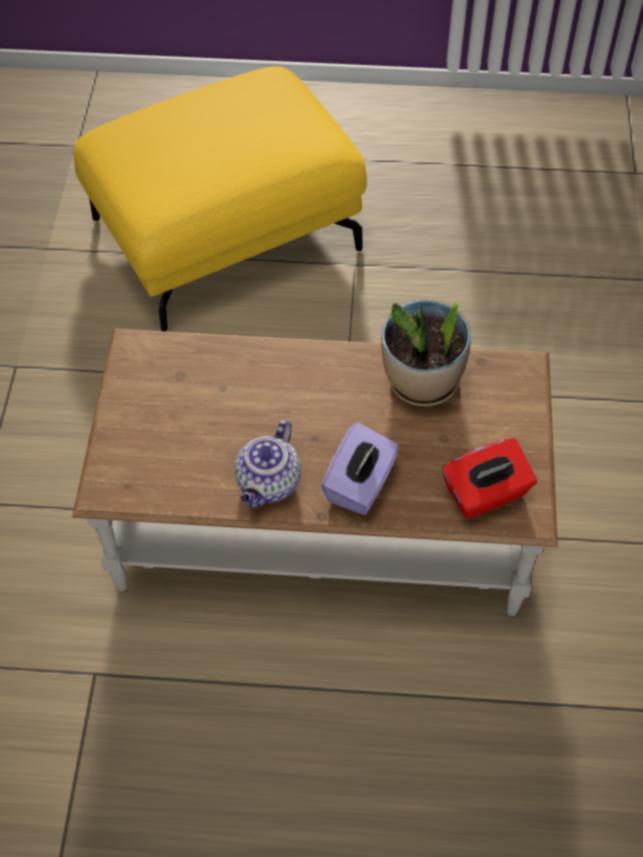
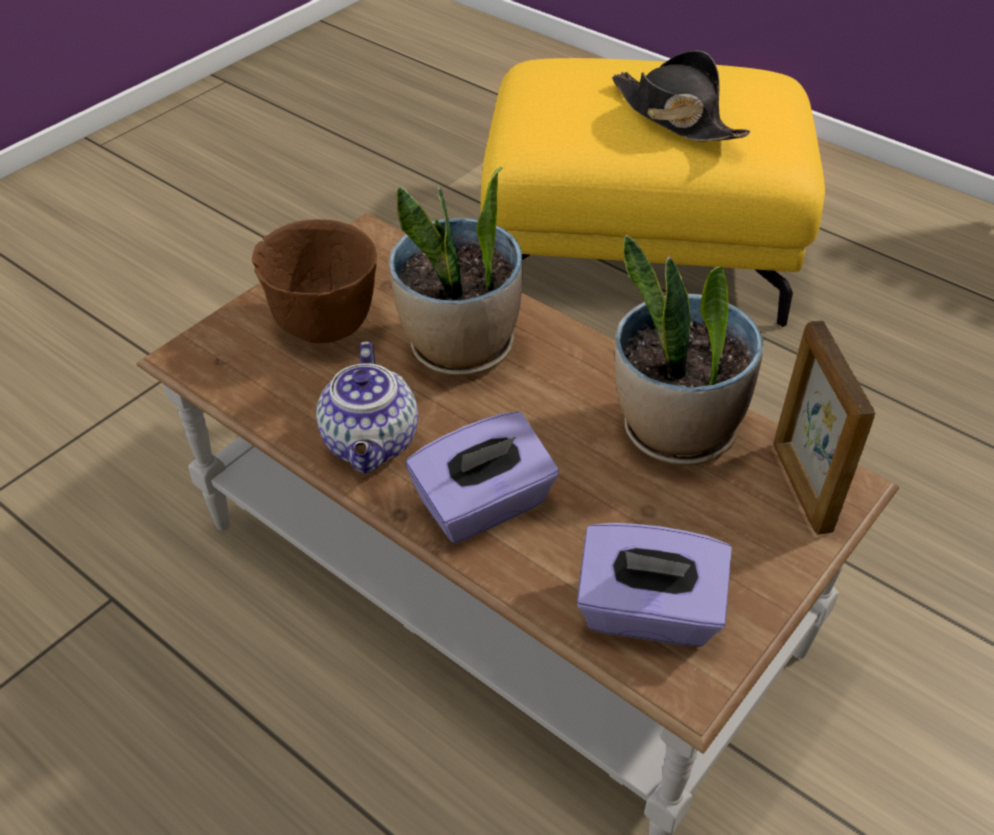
camera: 35 degrees right, 10 degrees down
teapot [235,420,301,508] -> teapot turned 60 degrees counterclockwise [316,342,418,473]
red tissue box [442,438,537,519] -> purple tissue box [577,523,732,647]
none -> brown bowl [252,219,377,343]
none -> potted plant [389,167,523,376]
none -> black hat [612,50,751,142]
none -> picture frame [773,321,875,535]

